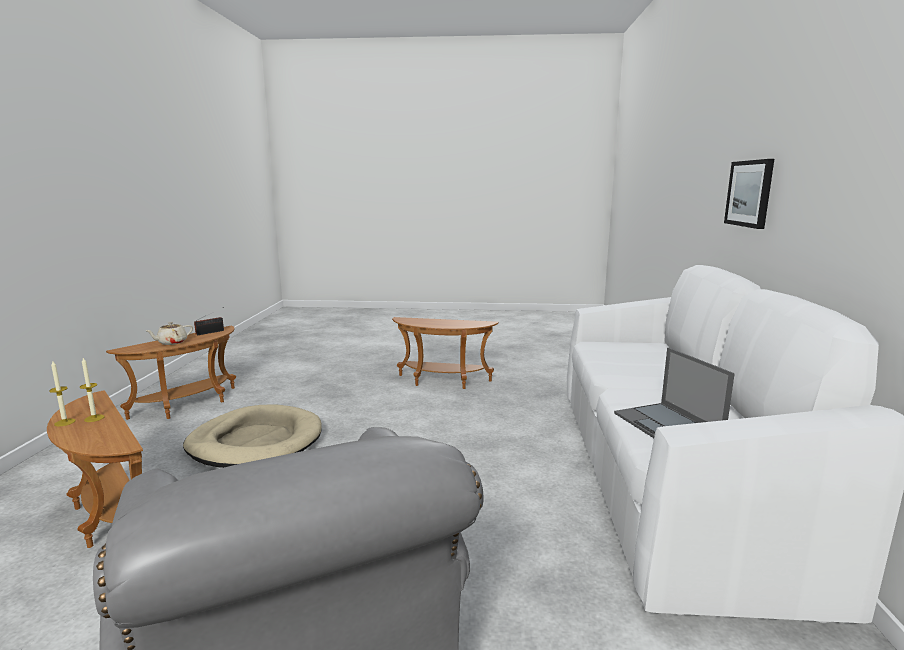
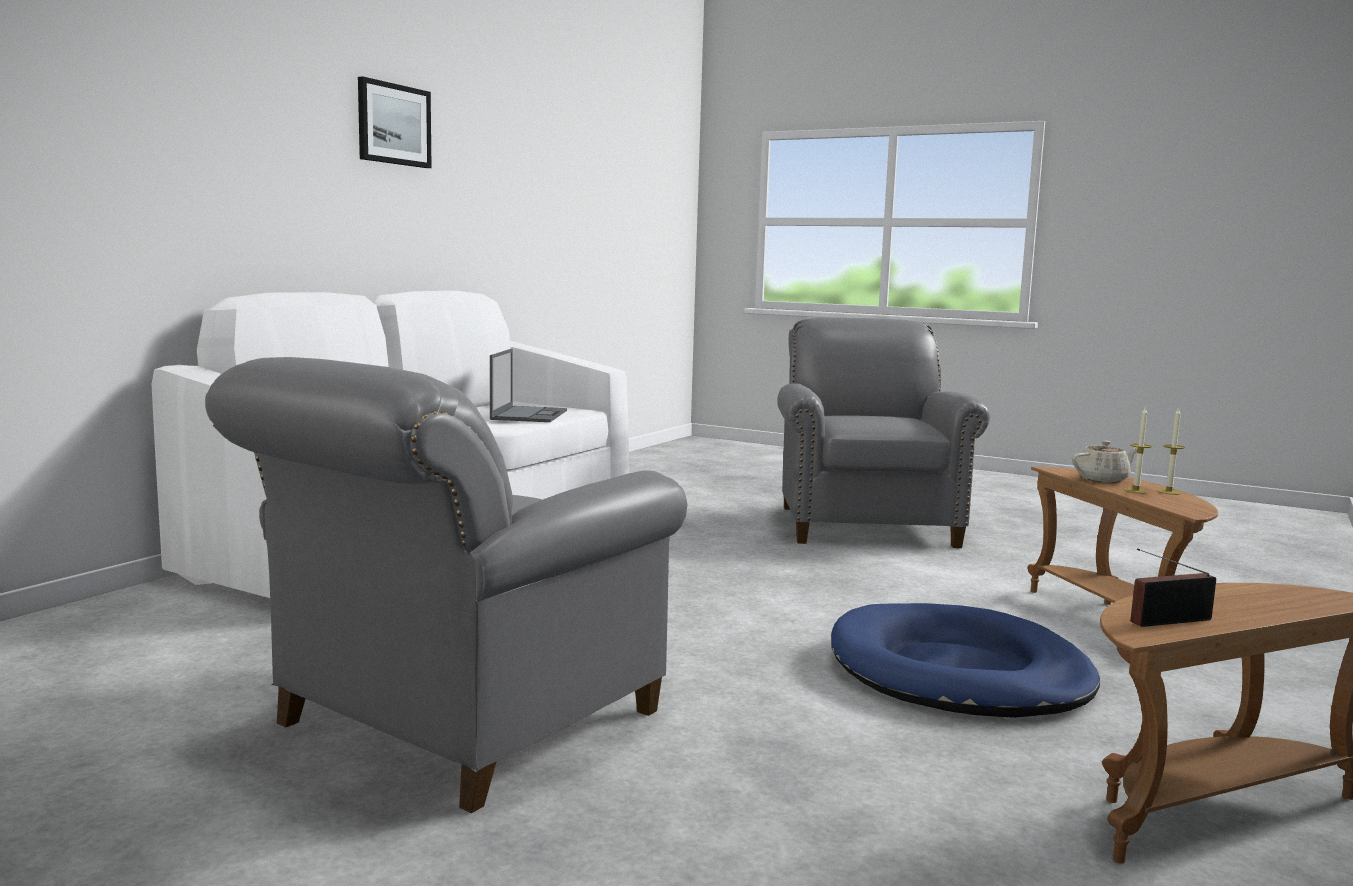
camera: 155 degrees left, 5 degrees down
beige teapot [146,322,193,345] -> beige teapot moved to [1072,441,1138,483]
beige dog bed [183,405,322,468] -> blue dog bed [831,603,1100,718]
brown side table [392,317,498,389] -> grey armchair [205,357,688,813]
picture [724,159,774,229] -> picture moved to [358,76,432,168]

